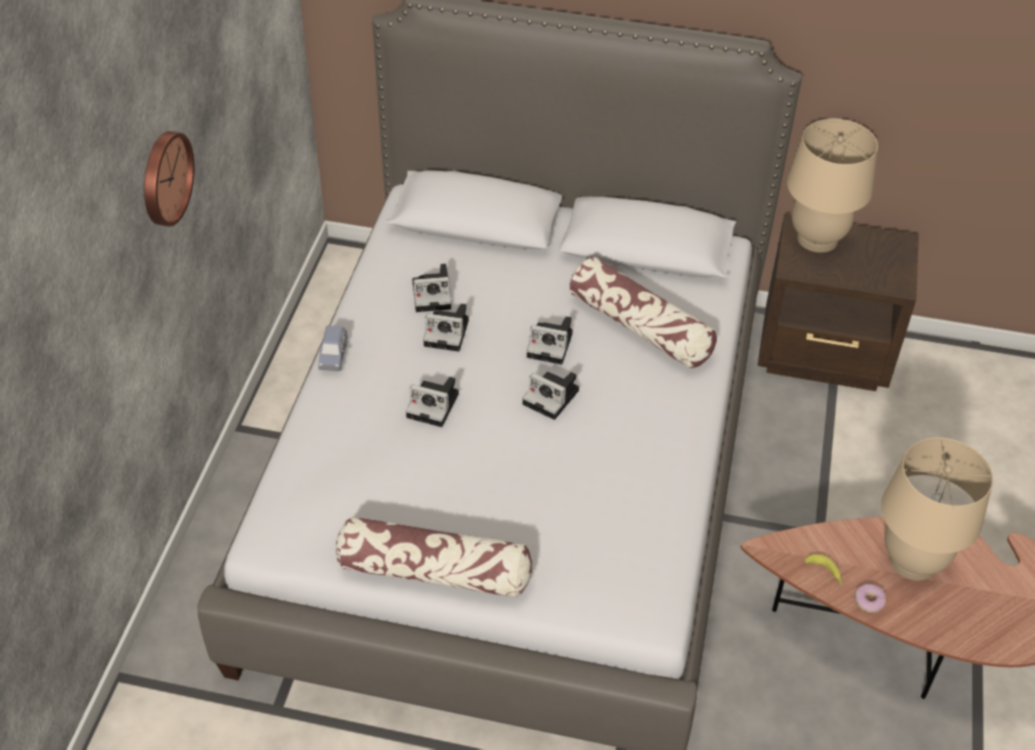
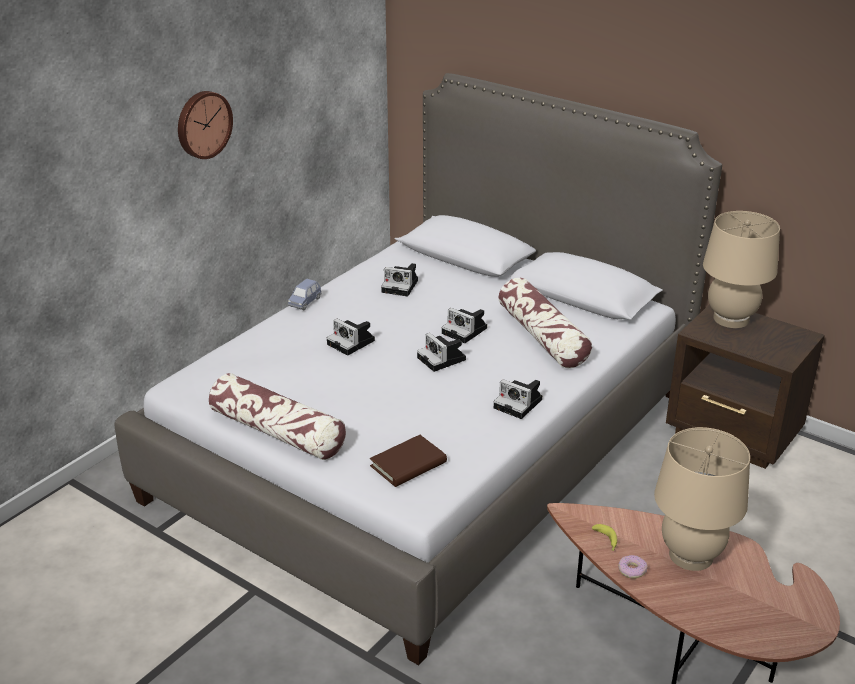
camera: 25 degrees right, 15 degrees down
camera [423,304,469,352] -> camera moved to [494,379,542,419]
none -> brown book [370,435,447,487]

